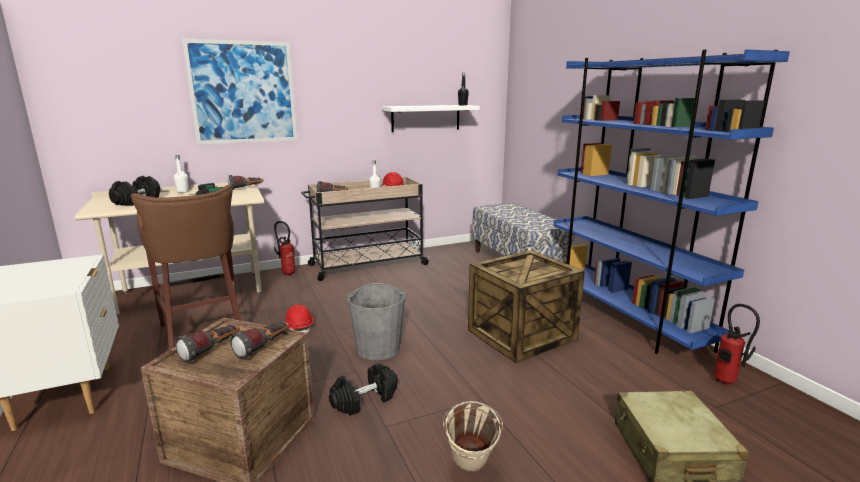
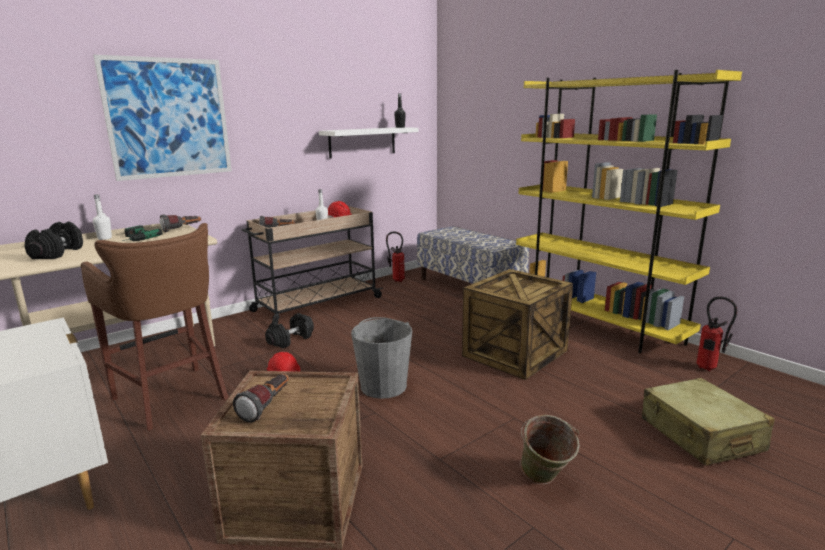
camera: 15 degrees left, 0 degrees up
flashlight [230,322,289,360] -> none
fire extinguisher [274,221,296,276] -> fire extinguisher moved to [386,232,405,282]
black dumbbell [329,363,398,416] -> black dumbbell moved to [265,313,314,348]
beige bucket [443,401,503,471] -> green bucket [520,415,580,484]
blue bookcase [554,49,790,354] -> yellow bookcase [516,70,742,353]

